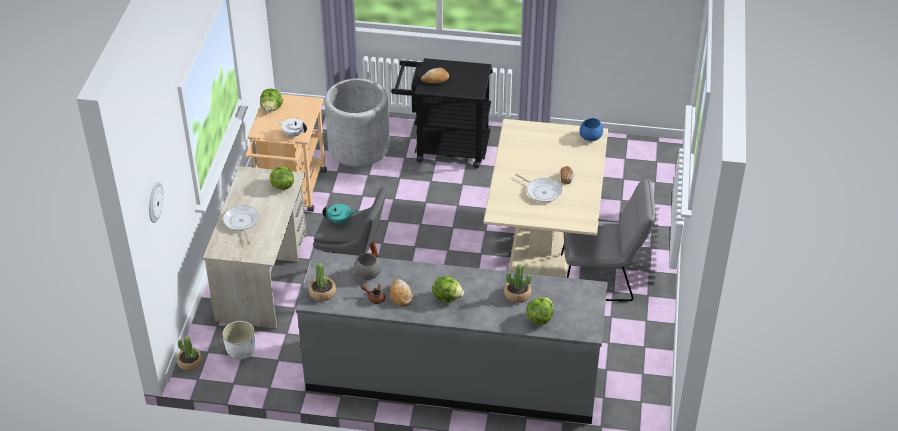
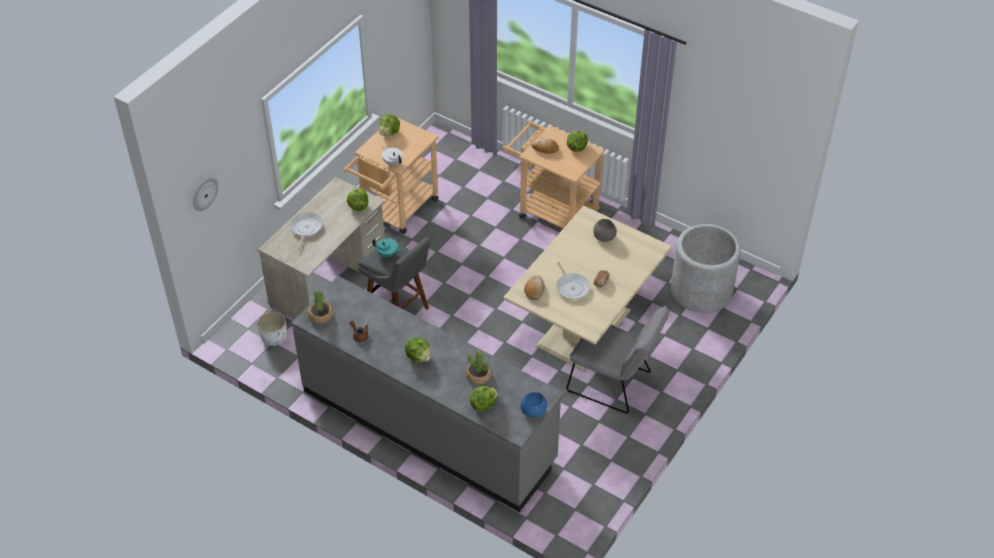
camera: 25 degrees right, 5 degrees up
potted plant [177,336,203,371] -> none
grey planter [325,78,390,167] -> grey planter moved to [671,224,741,313]
grey bowl [354,253,381,280] -> grey bowl moved to [593,219,617,242]
bread [390,279,413,307] -> bread moved to [524,276,545,300]
black cart [391,58,493,168] -> beige cart [502,121,605,228]
blue bowl [579,118,603,141] -> blue bowl moved to [521,392,547,418]
none -> lettuce [566,131,588,152]

